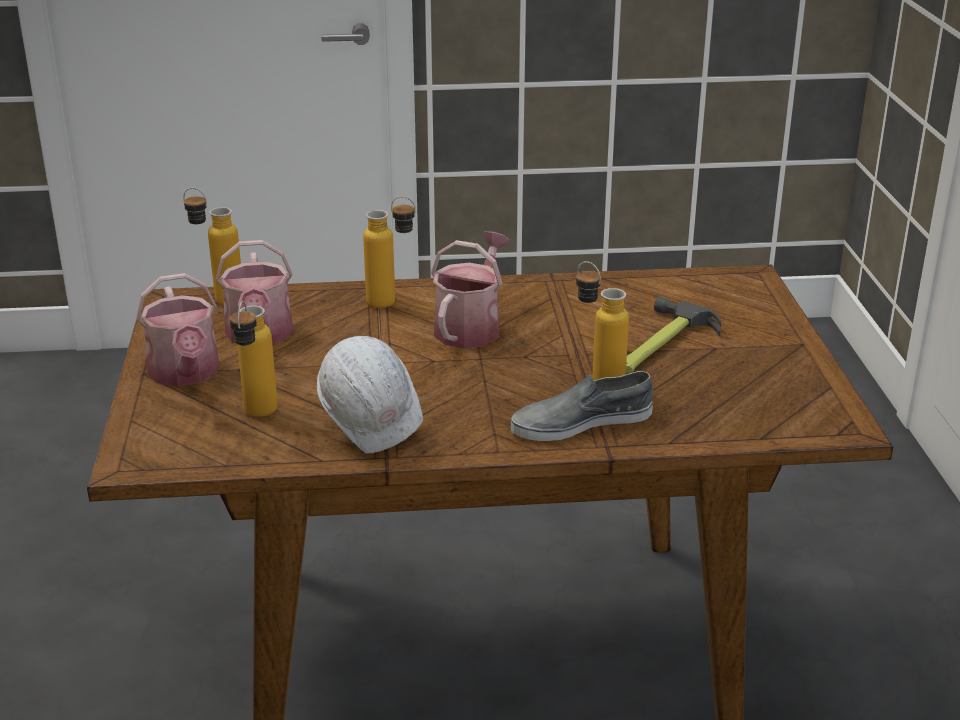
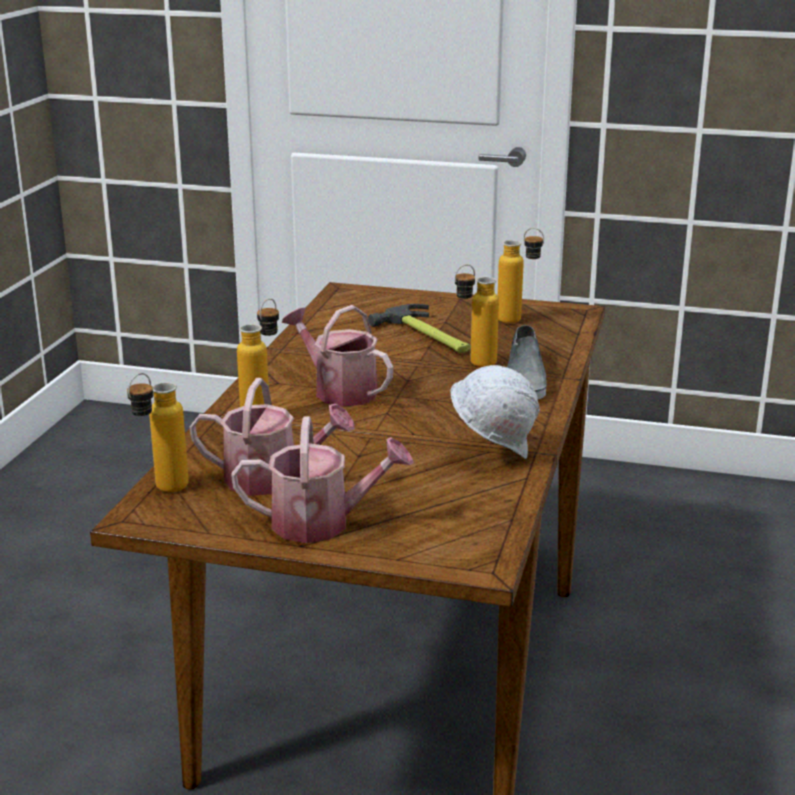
camera: 70 degrees left, 5 degrees down
bottle [230,301,278,417] -> bottle moved to [498,228,544,324]

